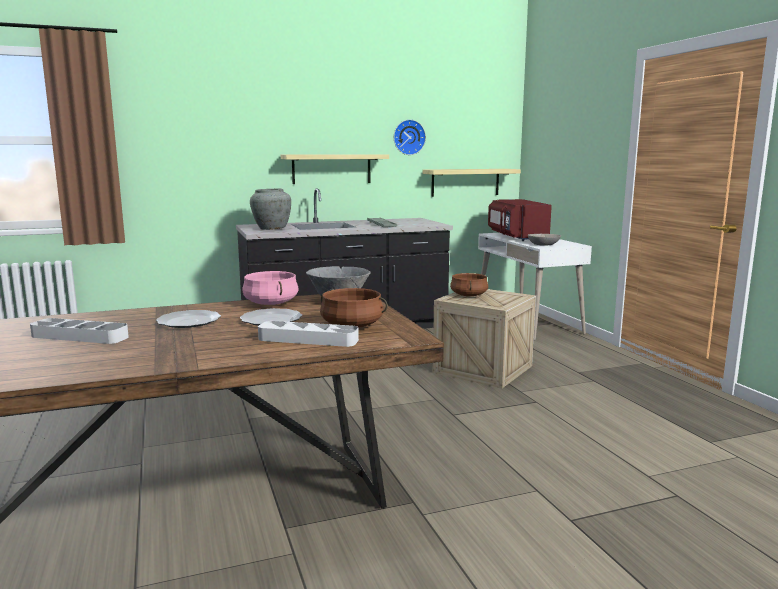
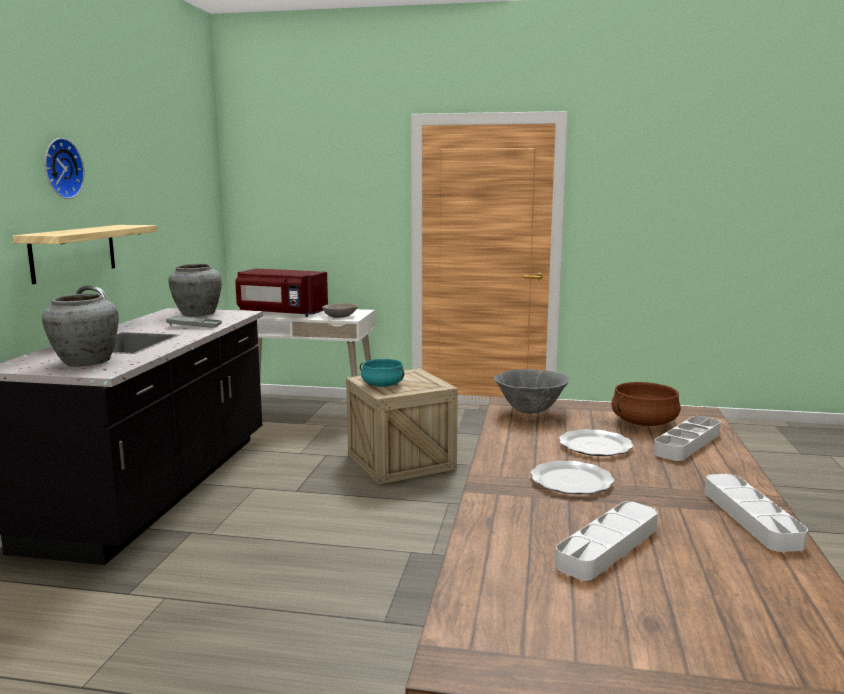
camera: 60 degrees left, 0 degrees up
pink cooking pot [242,271,299,305] -> none
wall clock [394,119,426,155] -> wall clock moved to [45,138,85,199]
shelf [423,169,521,197] -> none
brown cooking pot [450,273,488,296] -> turquoise cooking pot [360,359,404,387]
none -> grey vase [168,264,222,317]
none -> grey tray [704,474,808,552]

